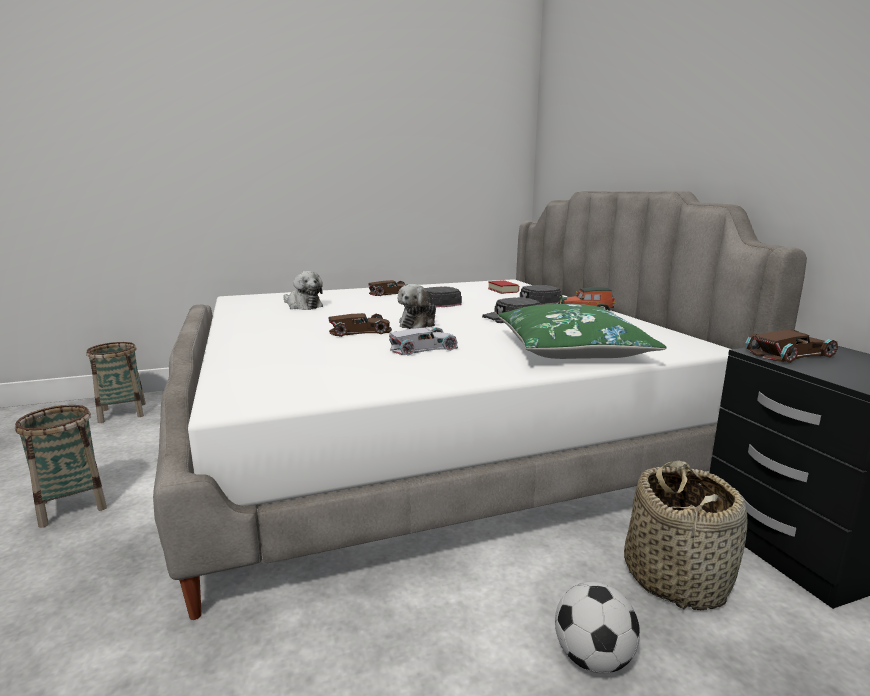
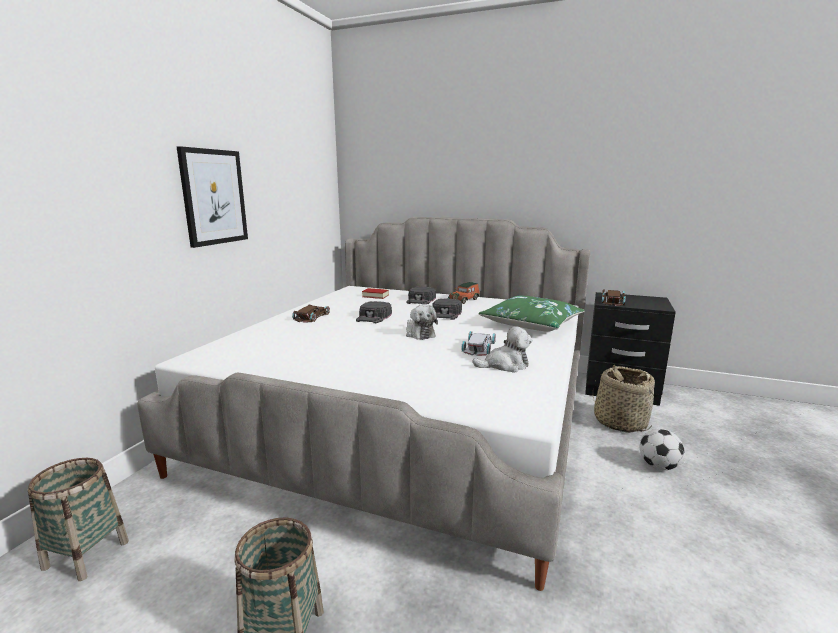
camera: 50 degrees left, 0 degrees up
plush toy [283,271,323,310] -> plush toy moved to [472,326,532,373]
brown toy car [329,313,392,337] -> none
none -> picture [177,146,248,248]

